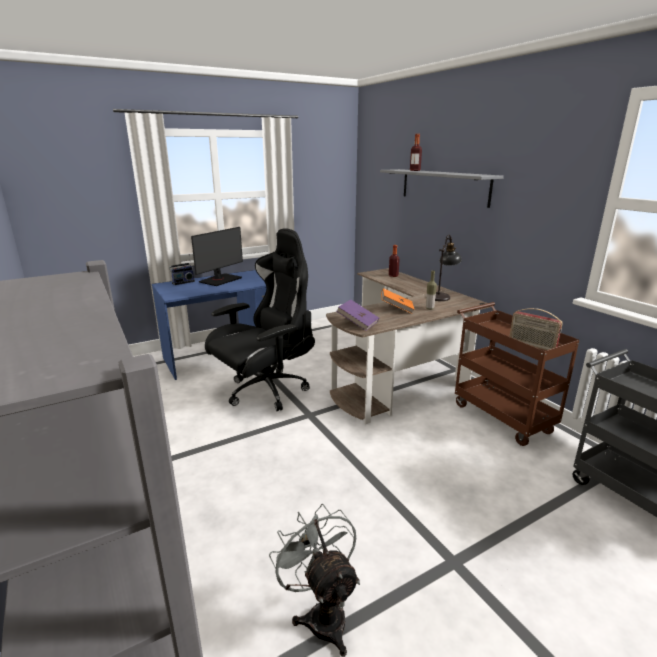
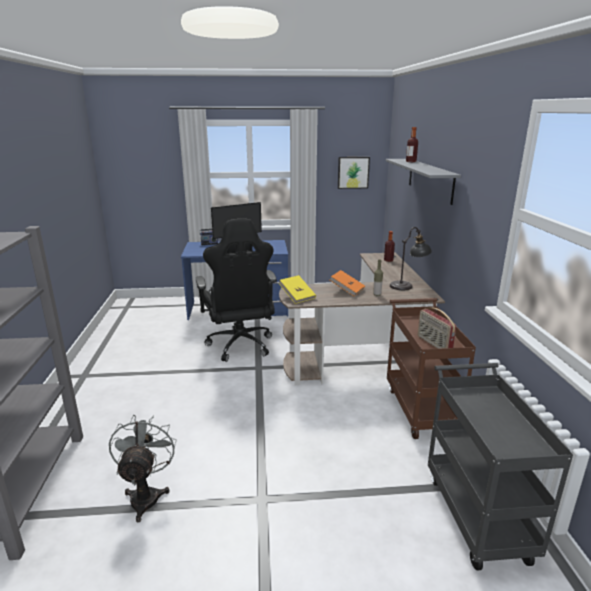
camera: 25 degrees right, 0 degrees up
black office chair [205,228,315,411] -> black office chair turned 90 degrees clockwise [196,218,277,362]
purple book [336,299,379,331] -> yellow book [279,275,316,304]
none -> picture [338,157,370,189]

